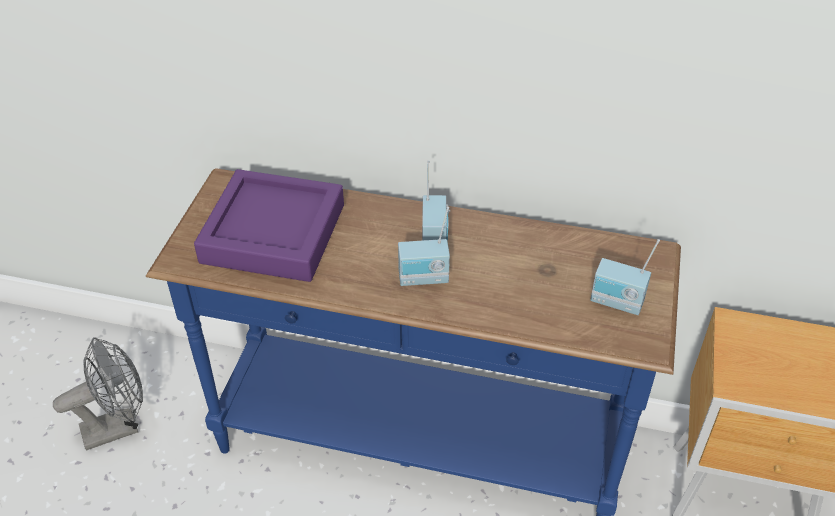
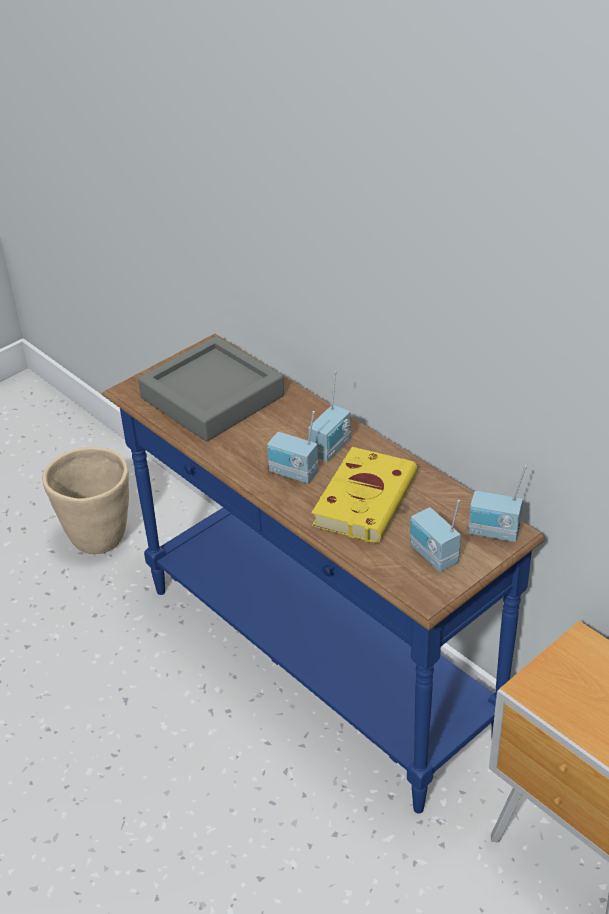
camera: 35 degrees right, 5 degrees down
grey fan [53,337,143,450] -> beige planter [42,447,129,554]
purple tray [194,169,344,282] -> grey tray [138,336,284,442]
none -> yellow book [312,447,418,543]
none -> radio [468,466,527,542]

